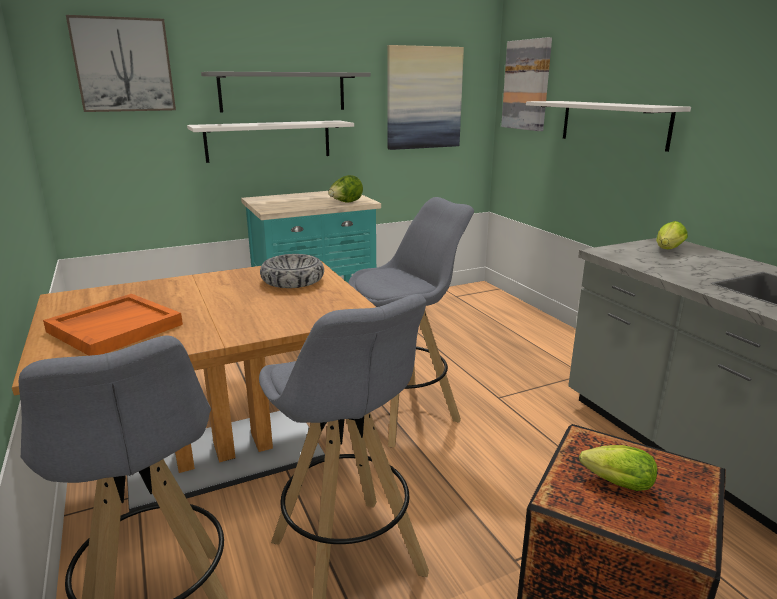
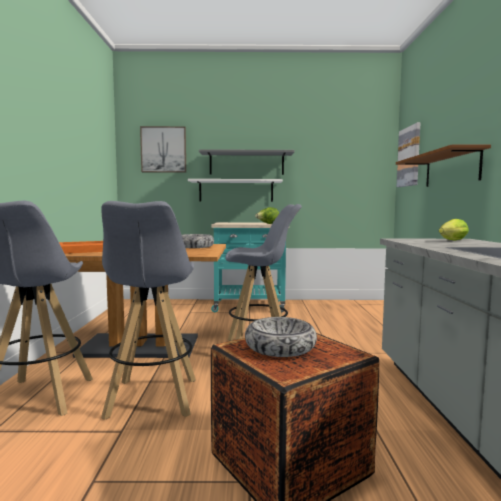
camera: 25 degrees right, 15 degrees down
picture [387,45,464,150] -> none
white shelf [526,101,691,152] -> brown shelf [396,144,491,187]
lettuce [579,445,657,491] -> bowl [245,317,317,357]

